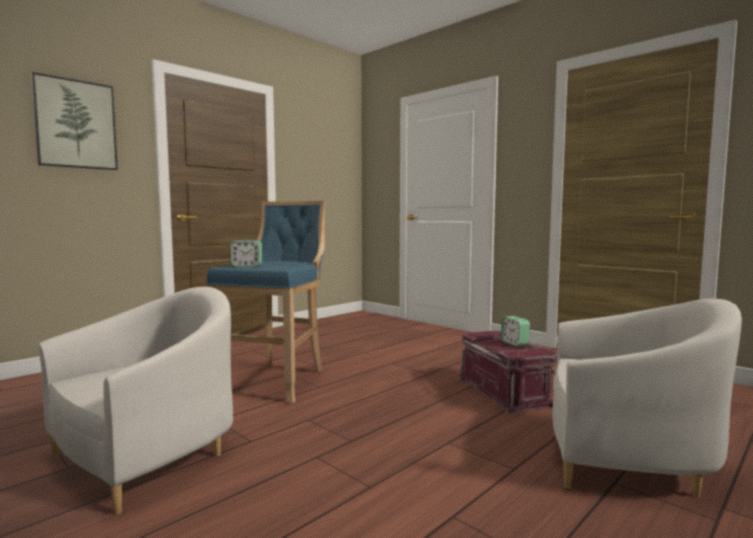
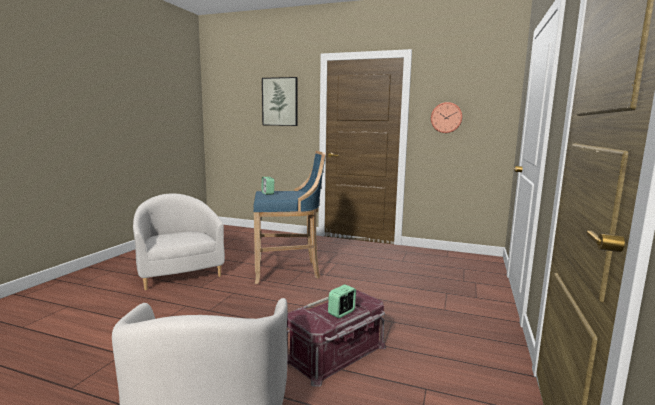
camera: 65 degrees right, 5 degrees up
white armchair [38,287,233,515] -> white armchair turned 135 degrees counterclockwise [133,193,225,290]
none -> wall clock [431,102,462,133]

